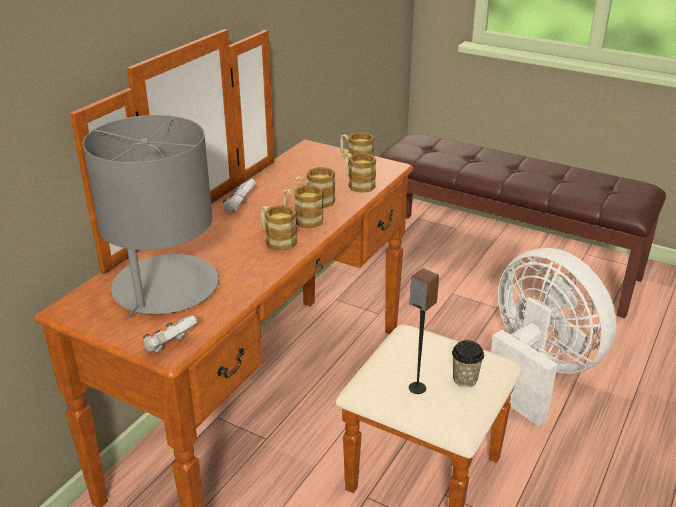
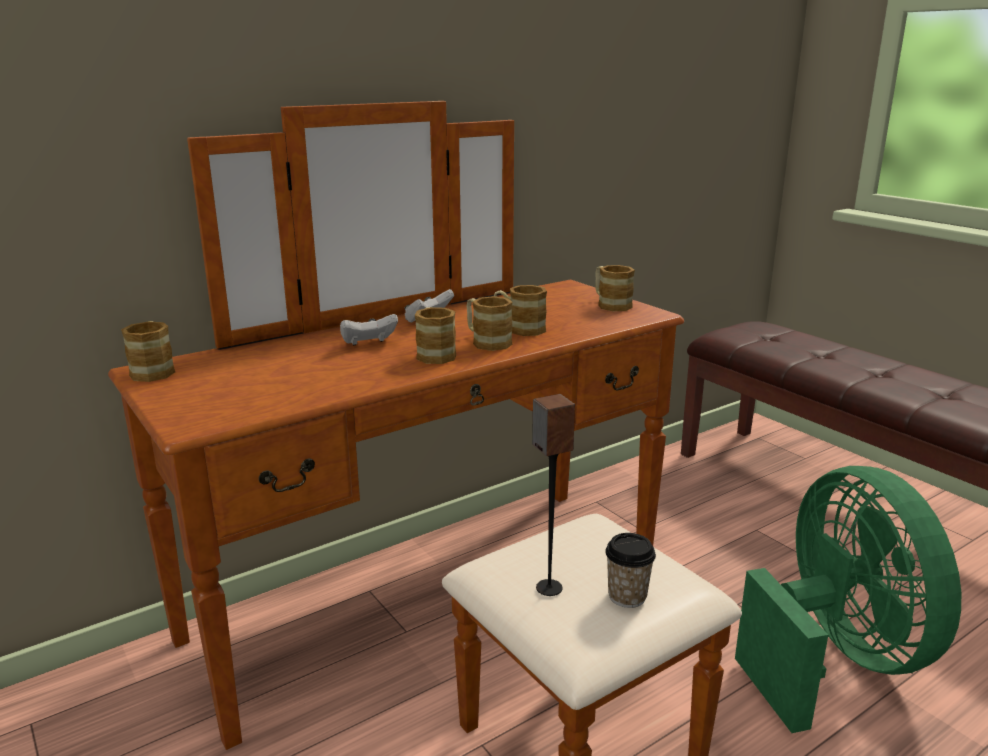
camera: 25 degrees right, 10 degrees down
grey table lamp [83,115,219,318] -> none
white game controller [143,315,197,353] -> white game controller moved to [340,314,398,346]
mug [345,153,377,193] -> mug moved to [121,321,175,382]
white fan [491,248,616,426] -> green fan [735,466,961,733]

